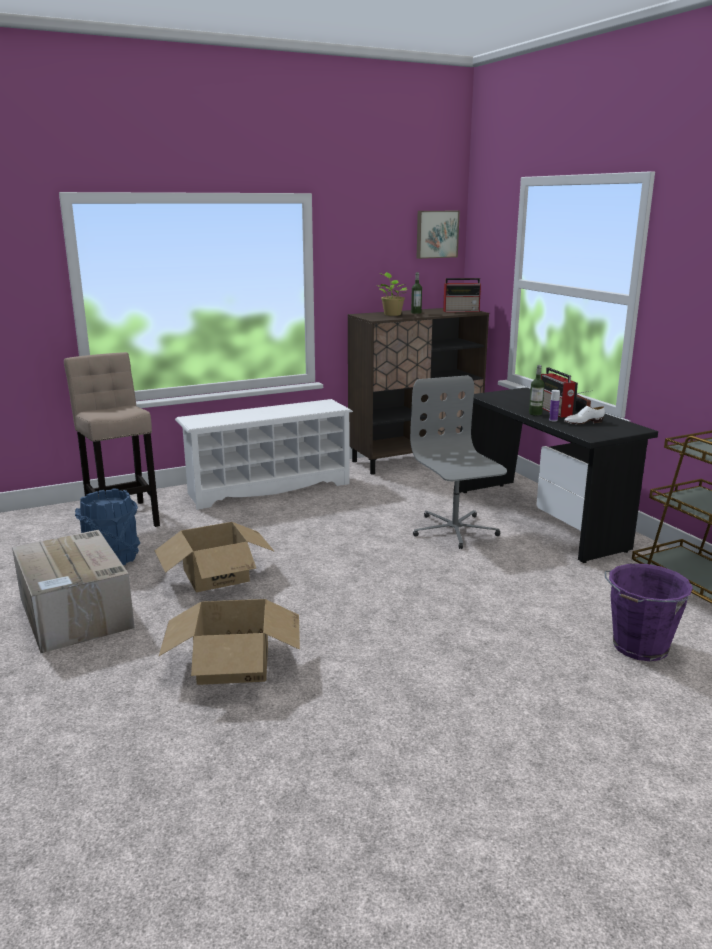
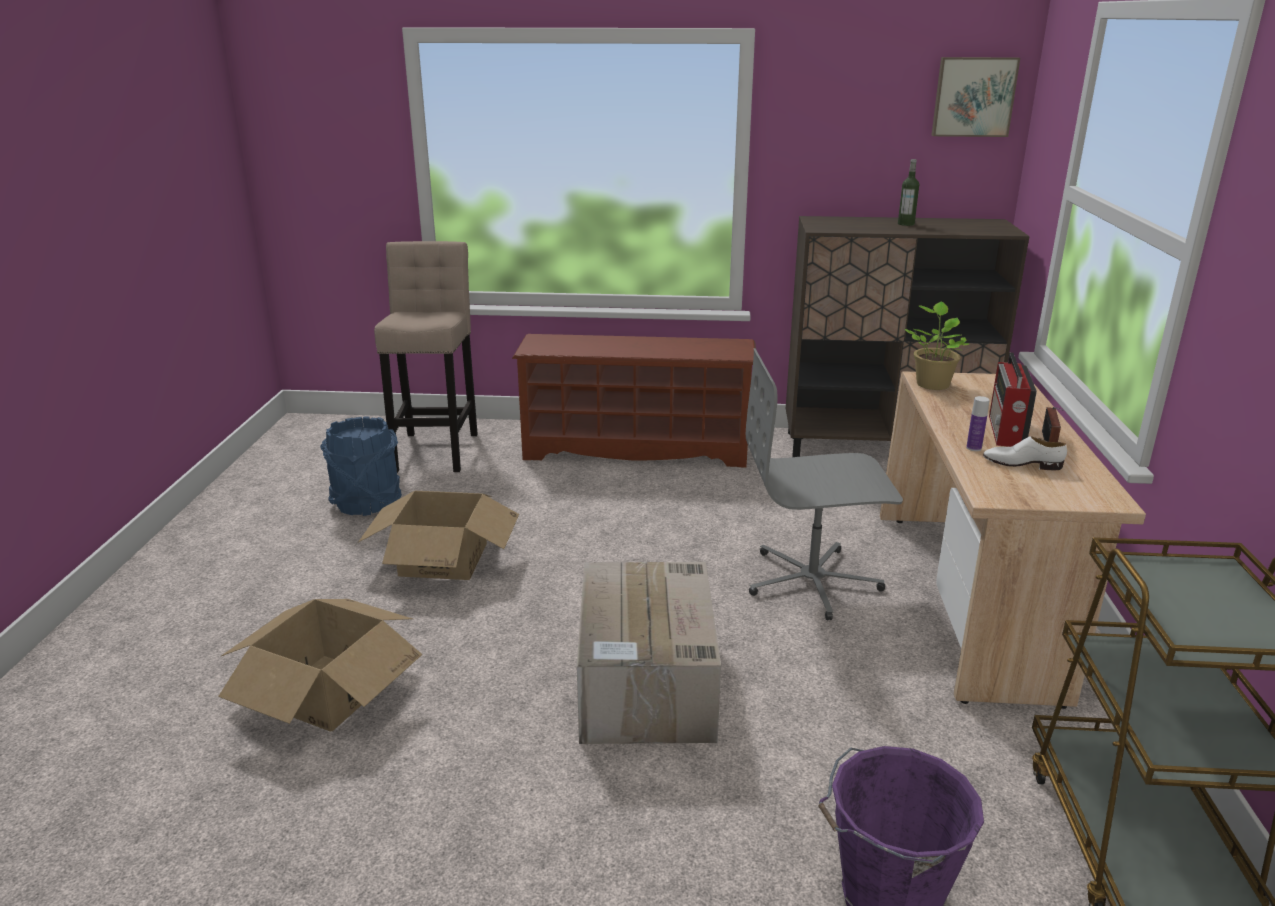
camera: 30 degrees right, 5 degrees up
cardboard box [12,530,135,653] -> cardboard box moved to [577,562,721,744]
white shoe rack [175,399,353,510] -> brown shoe rack [512,334,756,467]
potted plant [377,272,409,316] -> potted plant moved to [905,302,969,390]
grey office chair [410,375,507,549] -> grey office chair turned 105 degrees counterclockwise [746,348,903,620]
radio [443,278,481,312] -> none
black desk [454,387,658,563] -> beige desk [880,371,1146,709]
bottle [529,365,545,415] -> none

